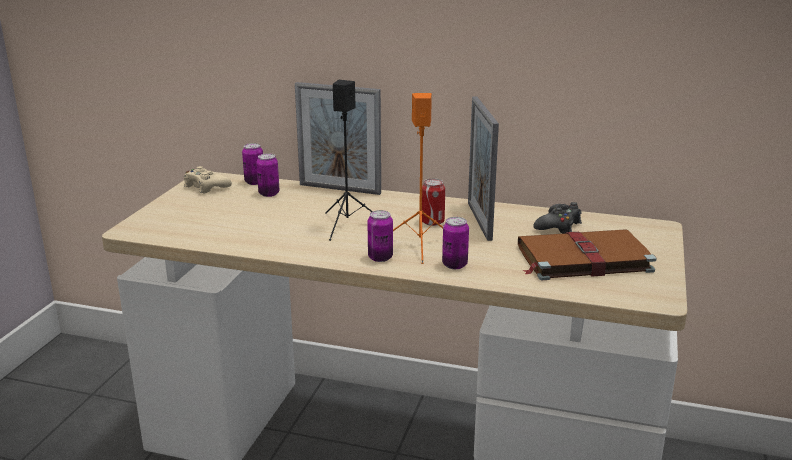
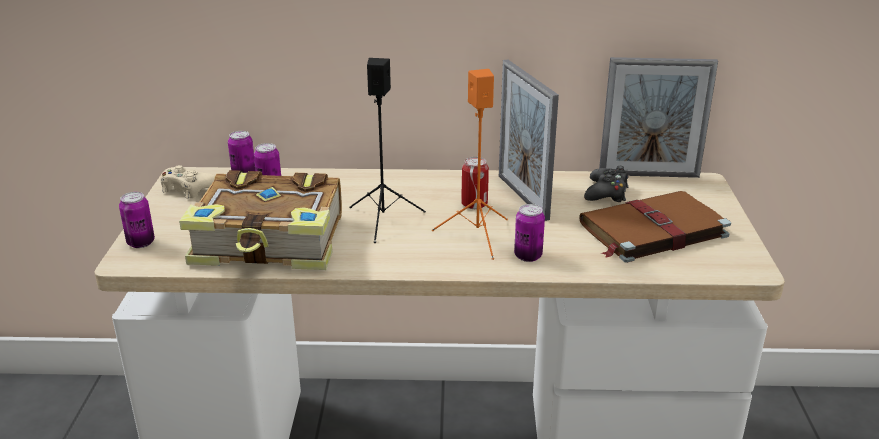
camera: 15 degrees left, 5 degrees up
picture frame [295,82,381,195] -> picture frame moved to [599,57,718,178]
can [367,210,393,262] -> can moved to [119,192,155,248]
none -> book [179,170,342,270]

